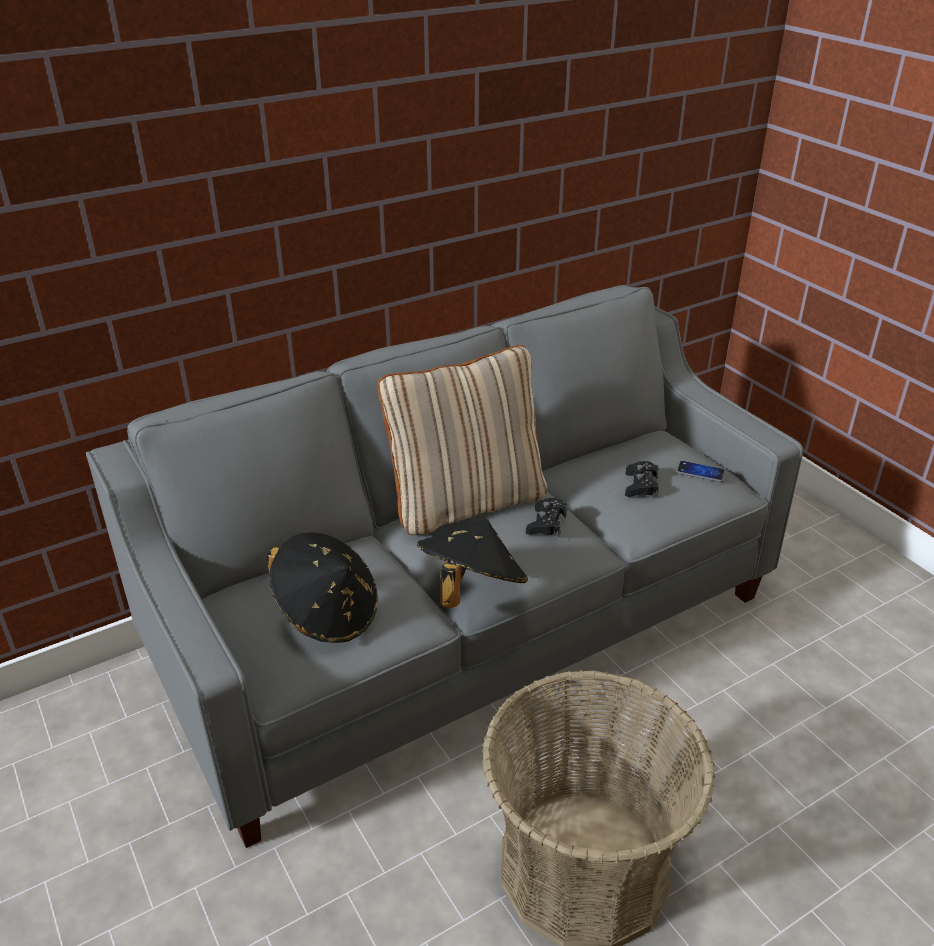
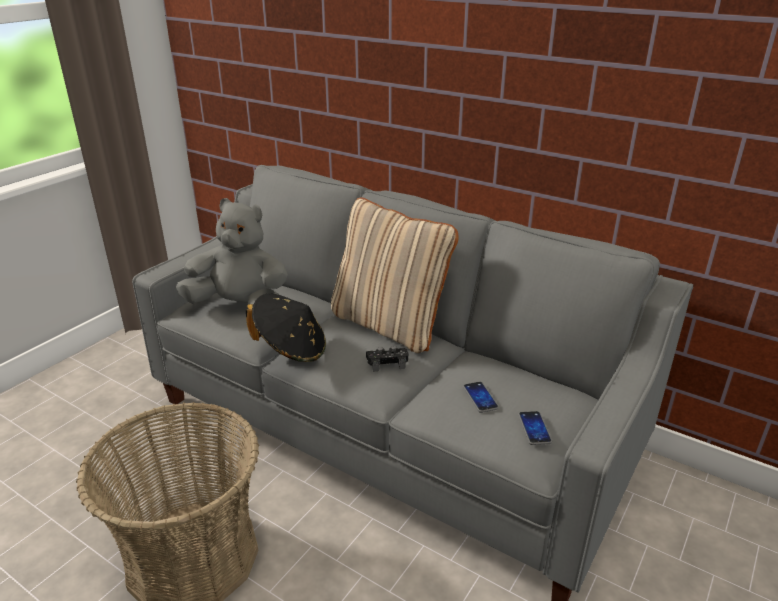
camera: 65 degrees right, 5 degrees down
black hat [267,532,378,643] -> grey plush toy [176,198,288,304]
black game controller [625,461,659,497] -> phone [463,382,499,413]

